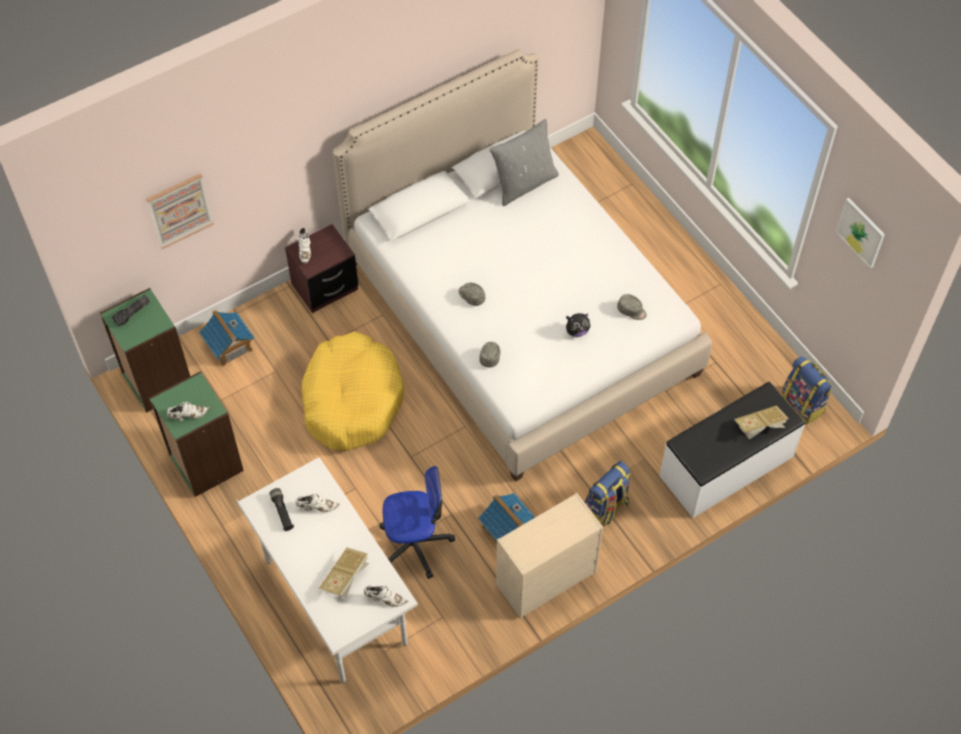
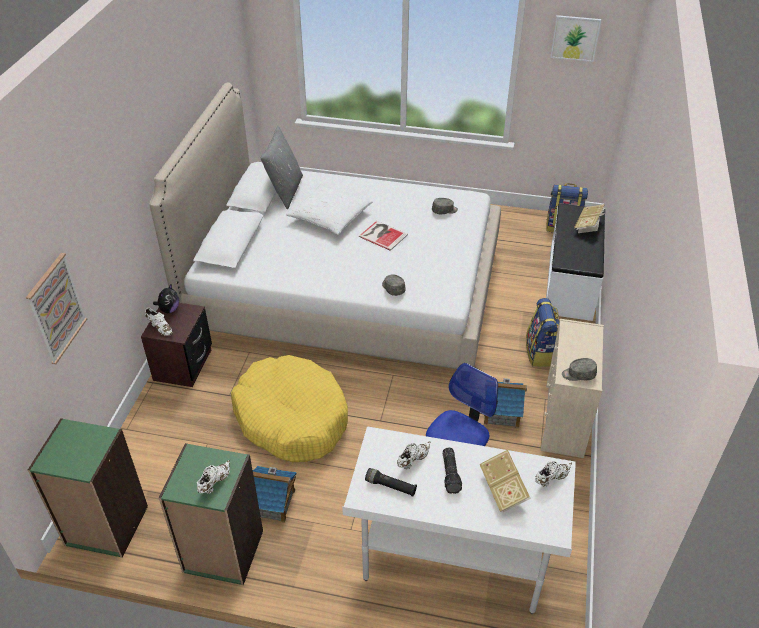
camera: 45 degrees left, 15 degrees down
flashlight [112,295,150,326] -> flashlight moved to [443,448,462,494]
toy house [199,310,255,367] -> toy house moved to [253,466,296,523]
grey cap [459,283,485,306] -> grey cap moved to [562,358,597,381]
plush toy [566,313,590,337] -> plush toy moved to [153,283,179,313]
none -> white pillow [286,184,372,235]
none -> book [359,221,408,251]

